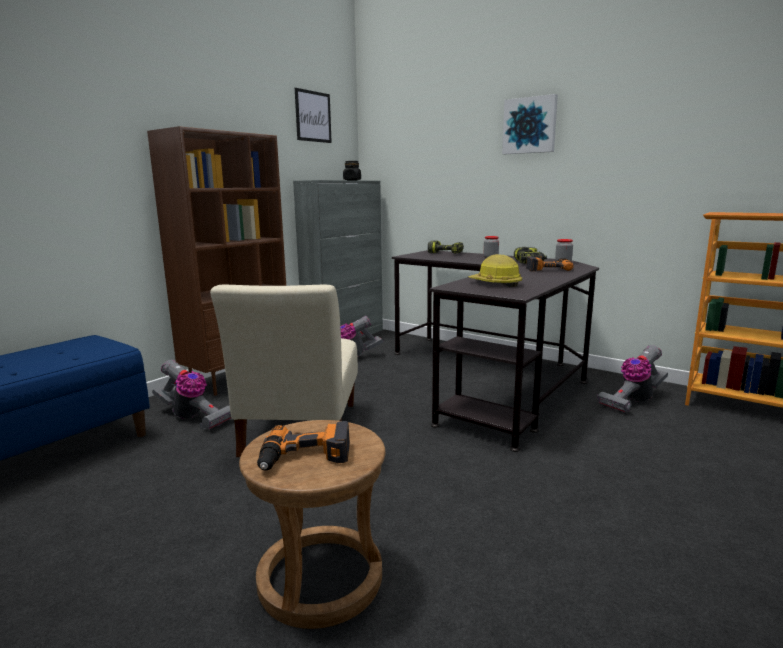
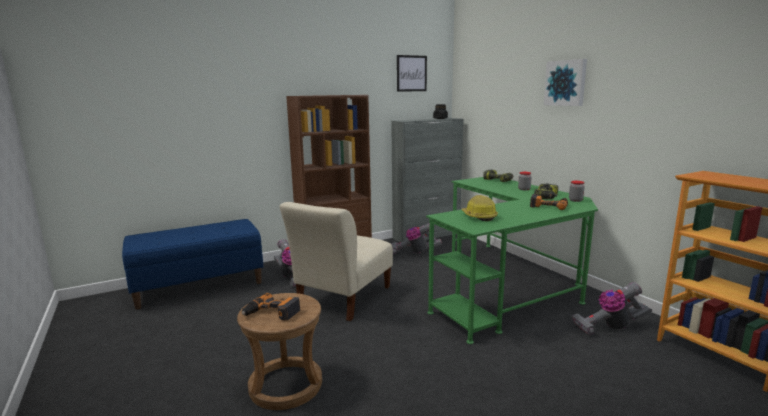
camera: 25 degrees right, 0 degrees up
black desk [392,250,599,452] -> green desk [426,177,598,344]

